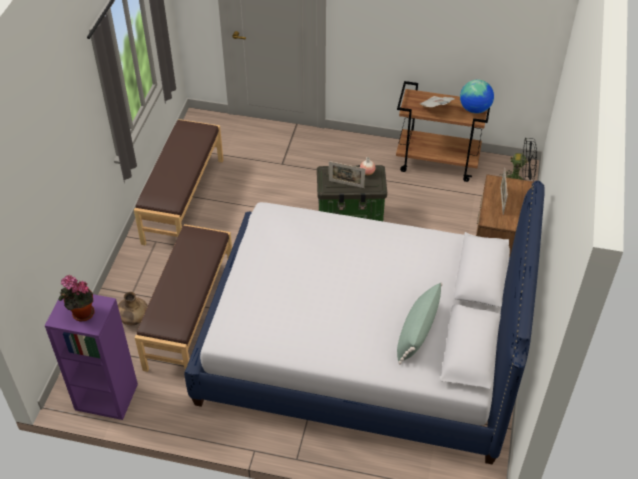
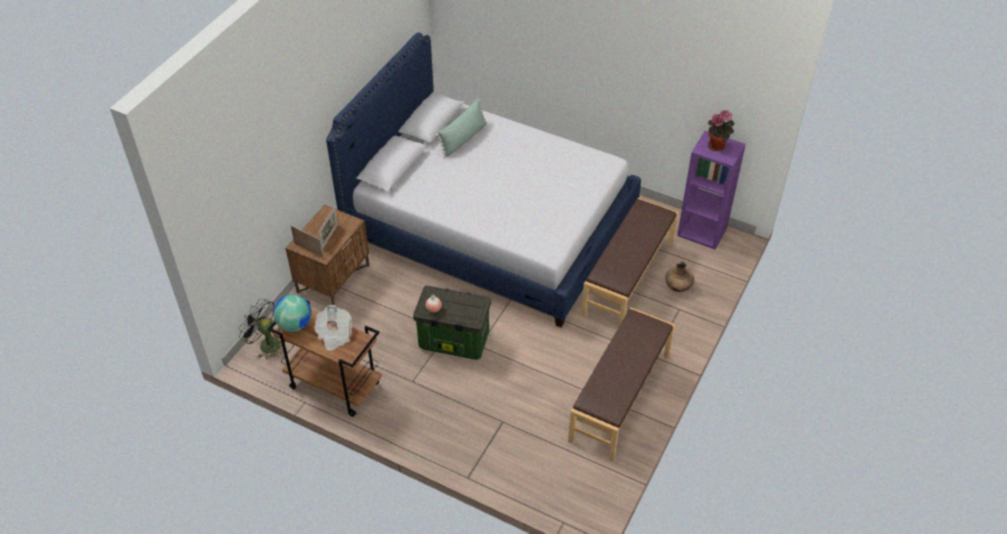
camera: 165 degrees left, 0 degrees up
picture frame [329,161,365,188] -> picture frame moved to [290,225,323,257]

